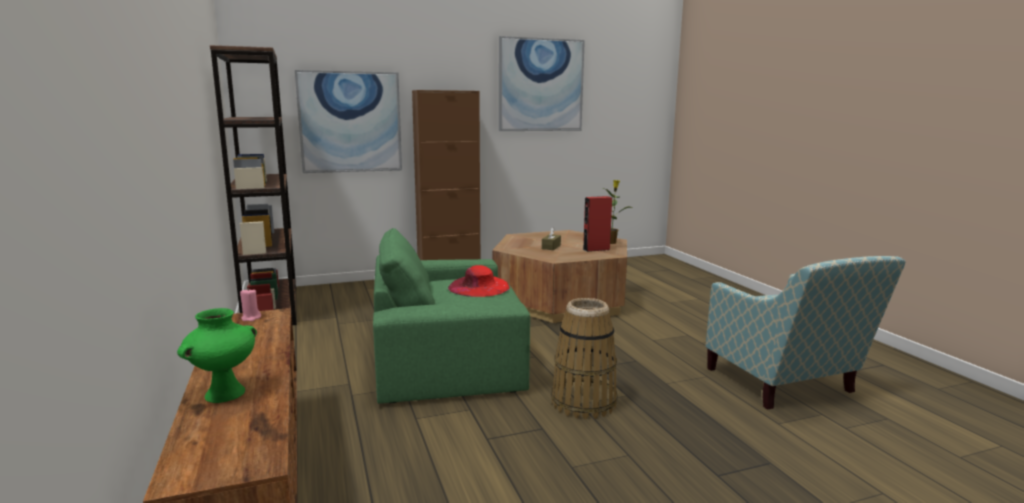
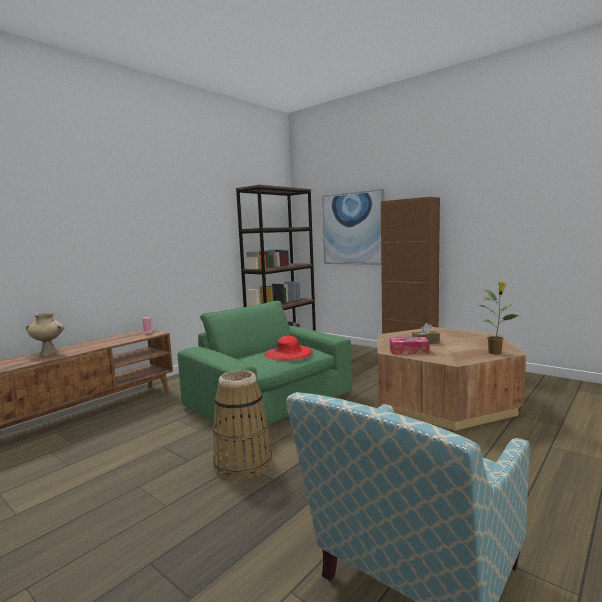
camera: 60 degrees right, 5 degrees down
green vase [177,308,257,403] -> beige vase [26,313,65,356]
picture [499,36,585,131] -> none
red speaker [583,196,612,252] -> none
none -> tissue box [390,337,430,355]

